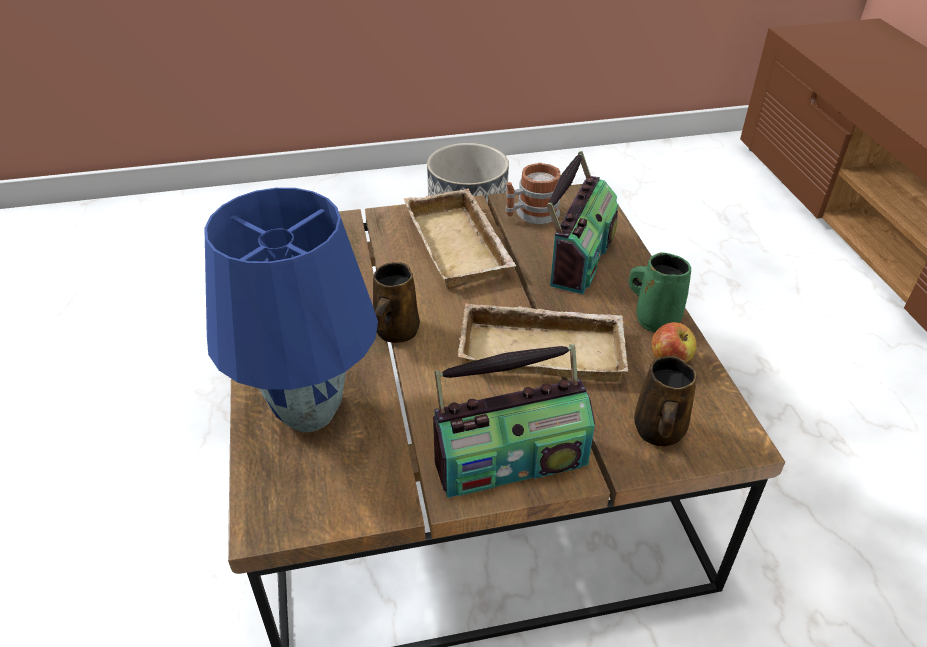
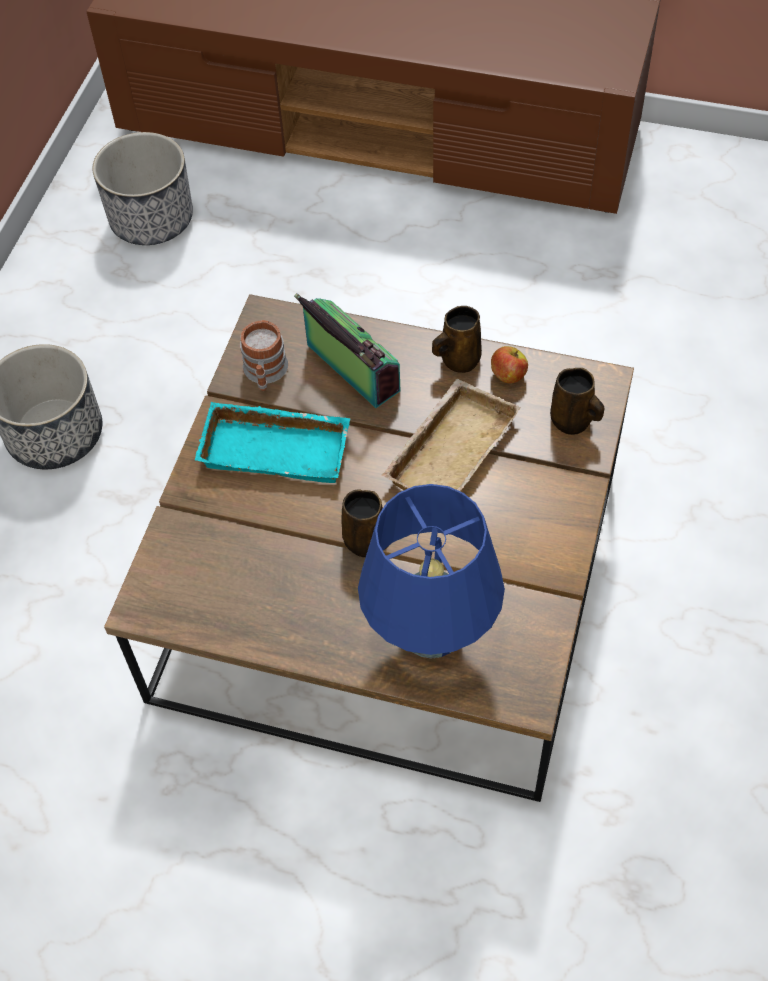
camera: 60 degrees left, 15 degrees up
beige tray [404,189,517,290] -> turquoise tray [195,402,351,483]
radio [433,344,595,498] -> none
green mug [629,252,691,332] -> brown mug [432,306,482,373]
none -> planter [92,132,193,245]

